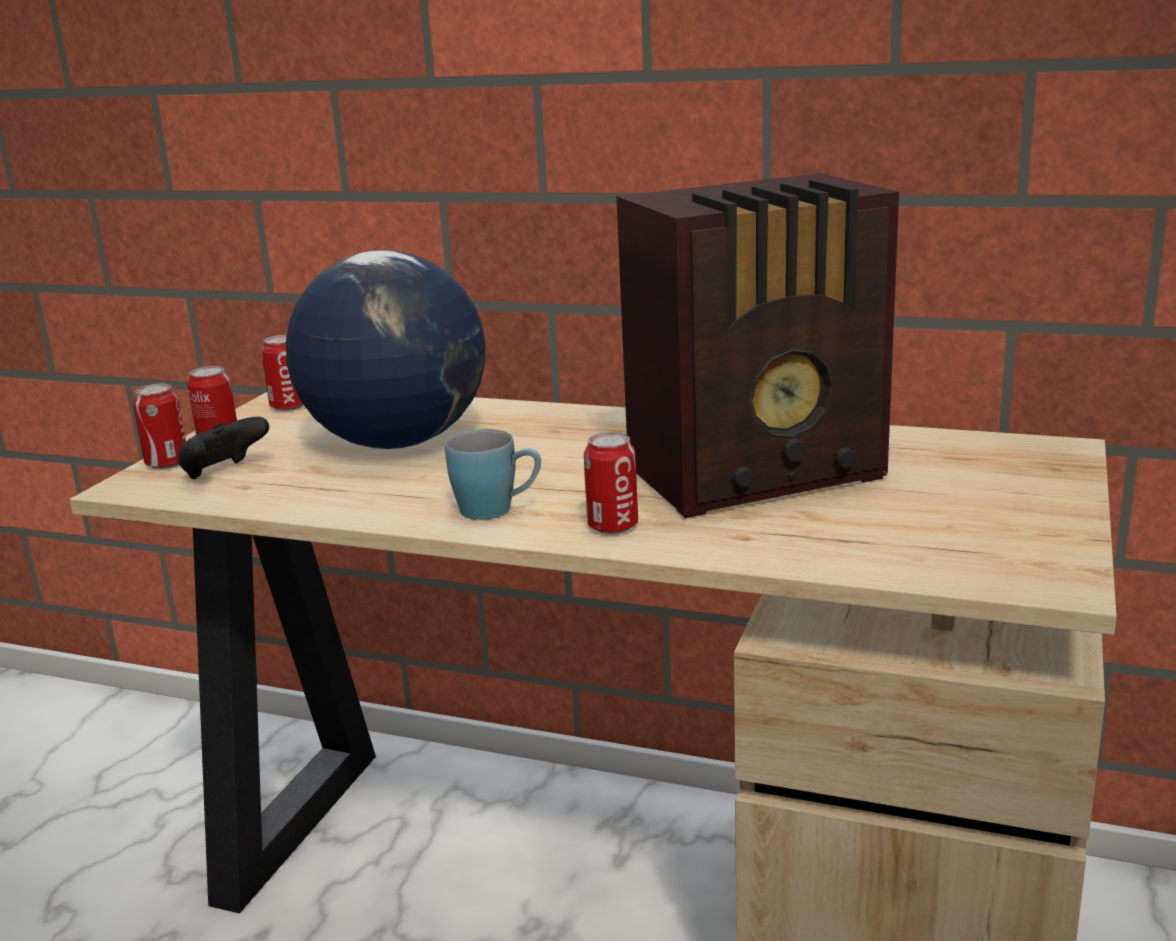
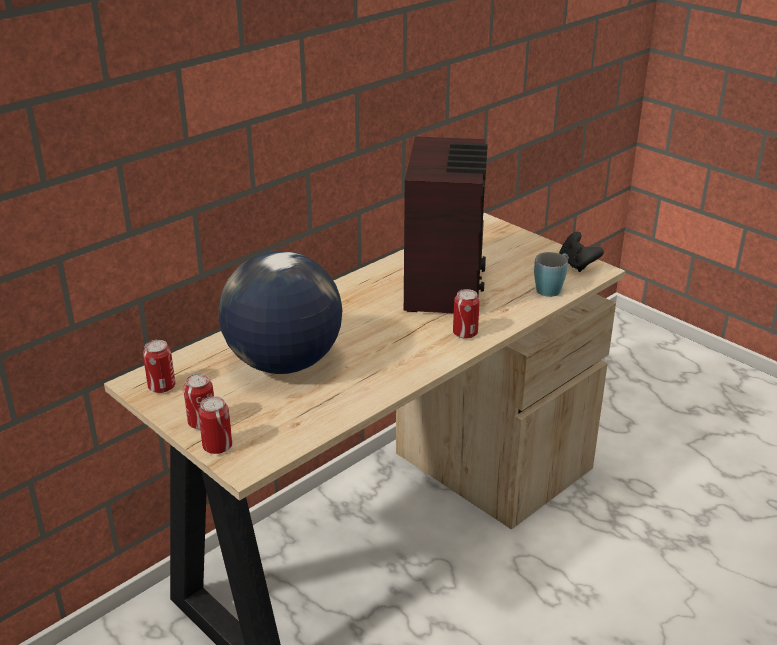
camera: 65 degrees left, 10 degrees up
black game controller [179,416,269,479] -> black game controller moved to [559,232,604,272]
blue mug [445,429,541,520] -> blue mug moved to [534,252,568,297]

